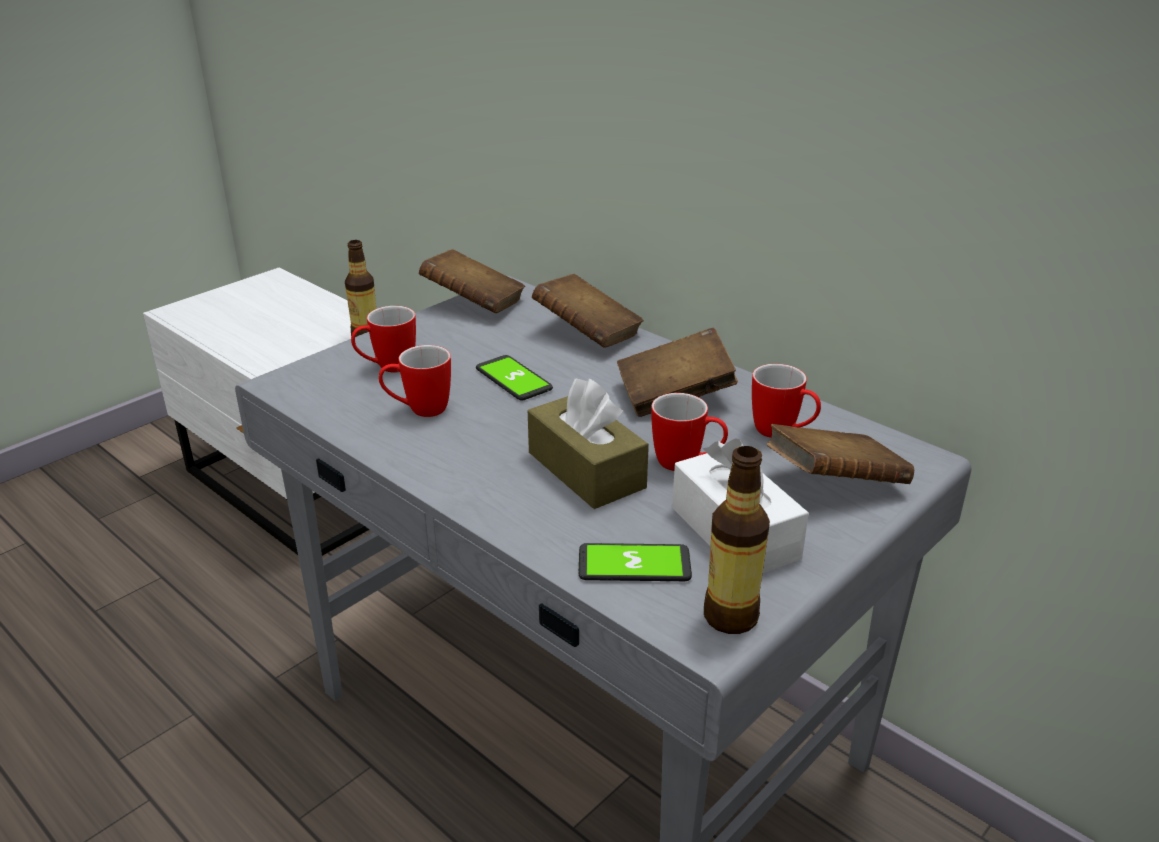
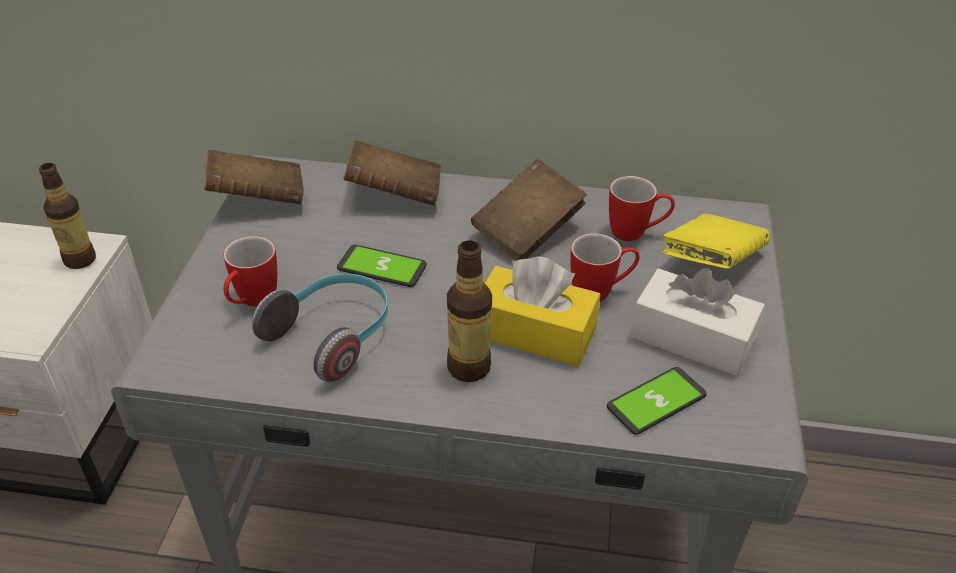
camera: 35 degrees left, 10 degrees up
mug [379,345,451,417] -> headphones [252,273,388,382]
brown tissue box [528,378,649,509] -> yellow tissue box [484,256,600,366]
bottle [704,446,770,634] -> bottle moved to [447,240,492,382]
brown book [766,424,914,484] -> yellow book [662,214,770,269]

